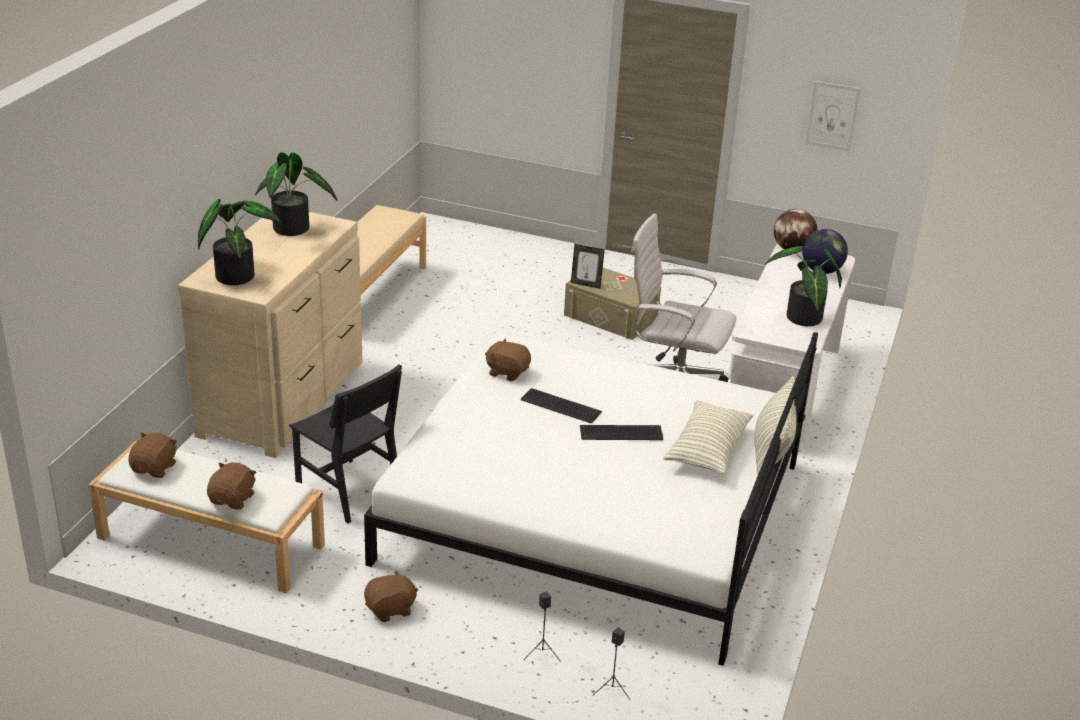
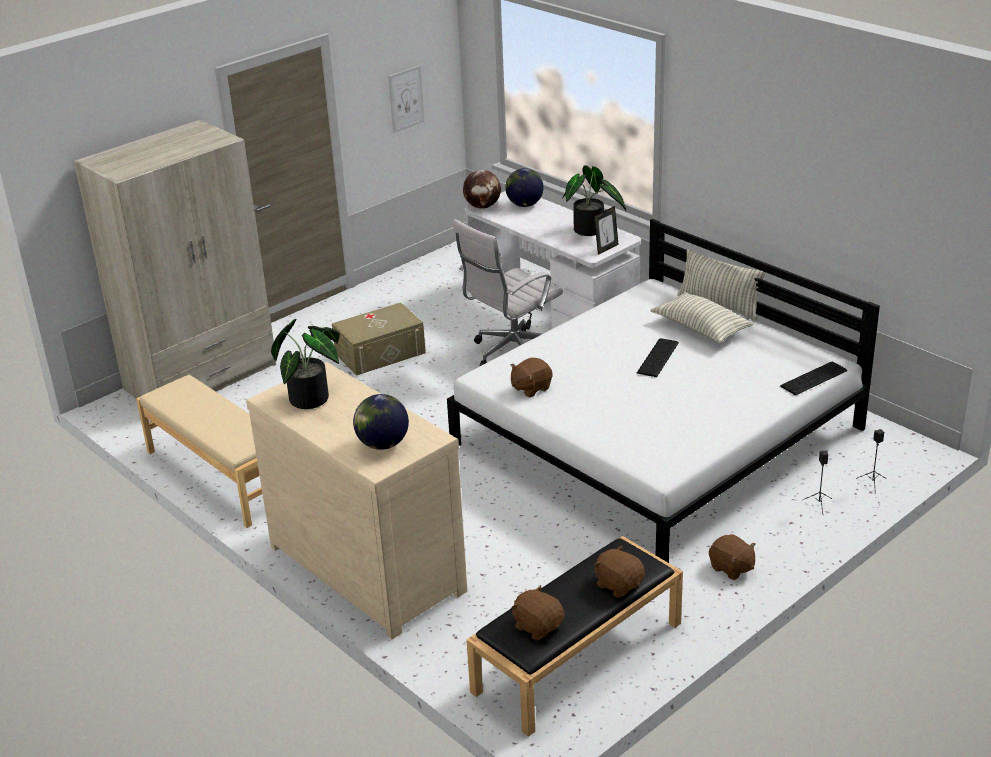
camera: 60 degrees left, 0 degrees up
white bench [89,441,325,593] -> black bench [466,536,683,737]
potted plant [198,199,282,285] -> globe [353,394,409,450]
black chair [289,364,402,523] -> none
brown plush toy [364,569,418,622] -> brown plush toy turned 135 degrees clockwise [709,534,756,580]
keyboard [521,388,602,424] -> keyboard moved to [780,362,847,395]
picture frame [571,244,605,289] -> picture frame moved to [594,206,619,255]
none -> beige wardrobe [74,120,276,398]

